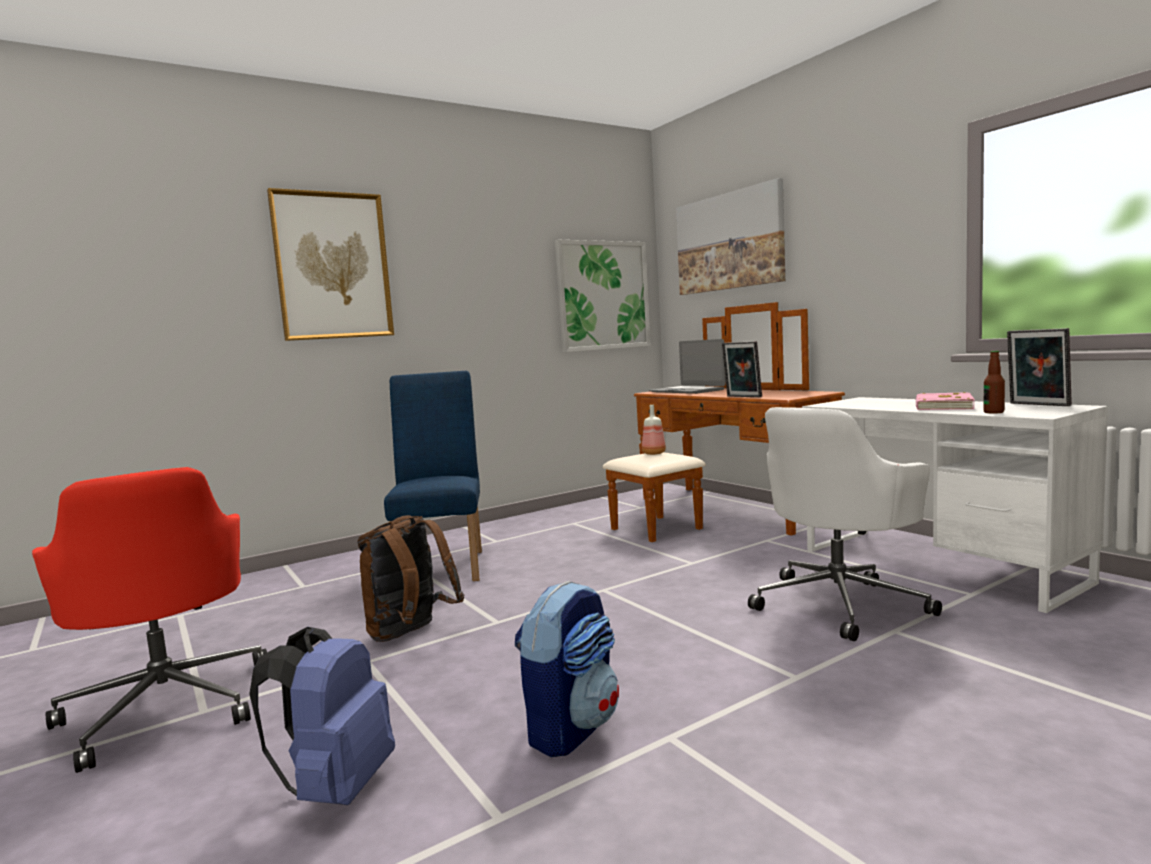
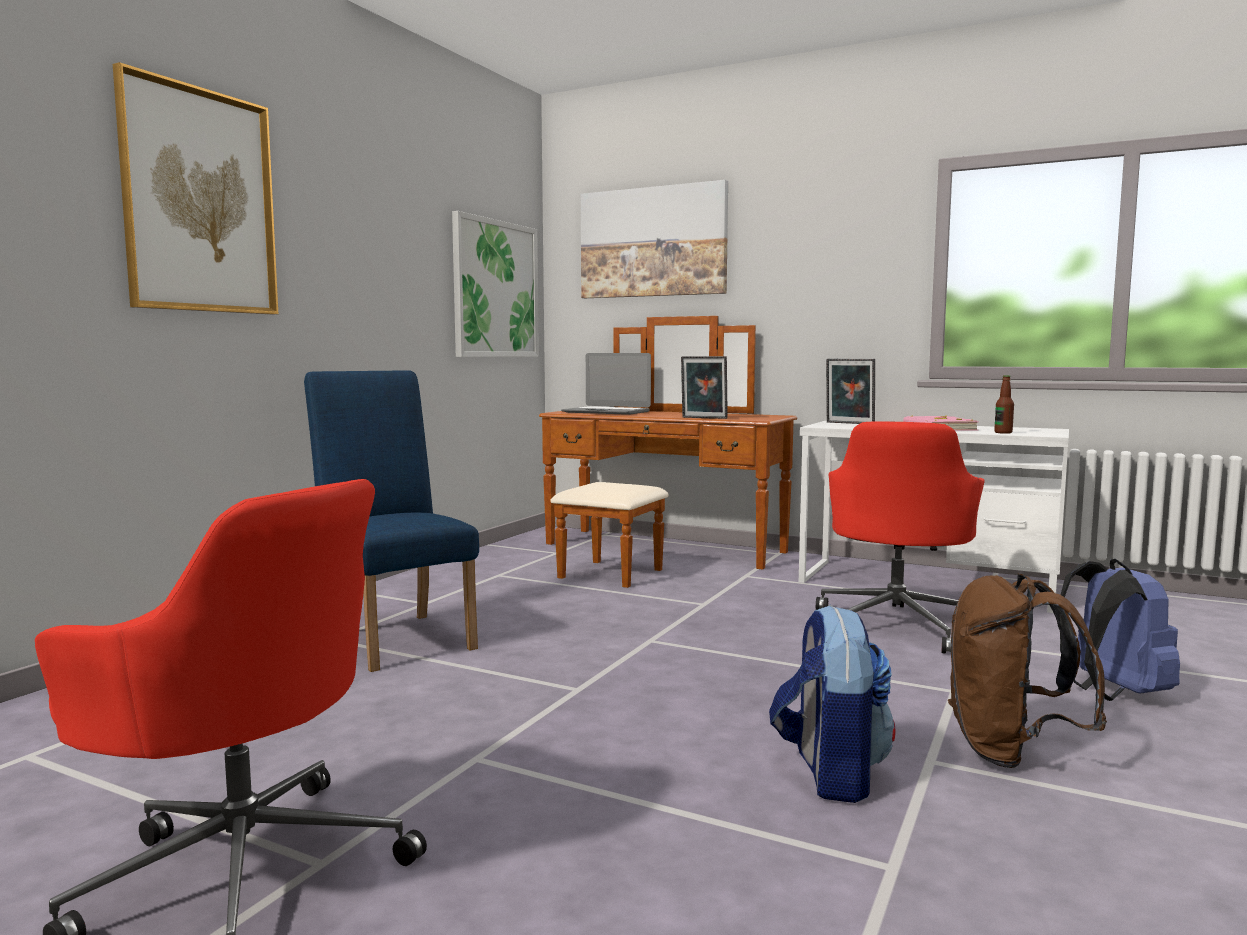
camera: 30 degrees left, 0 degrees up
blue backpack [249,627,395,805] -> blue backpack moved to [1060,559,1180,701]
brown backpack [357,515,464,642] -> brown backpack moved to [948,574,1107,768]
bottle [642,405,666,455] -> none
white office chair [748,407,942,641] -> red office chair [816,421,985,654]
picture frame [1007,328,1072,406] -> picture frame moved to [826,359,875,424]

